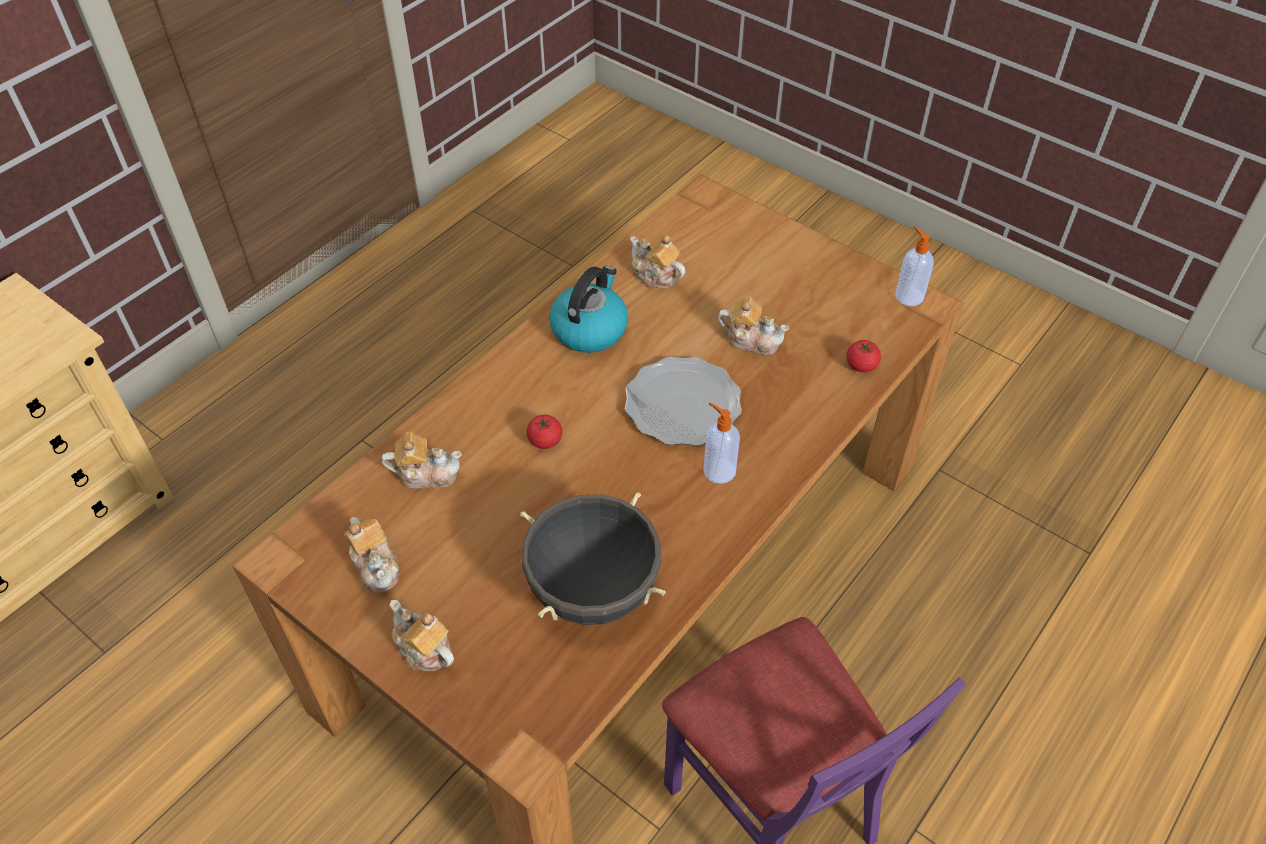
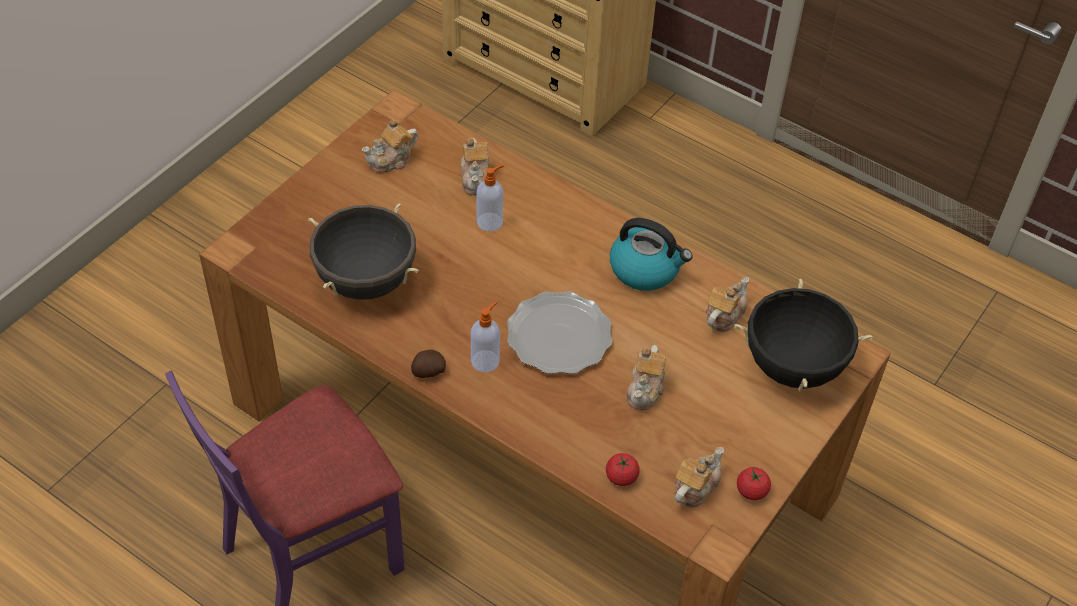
camera: 85 degrees right, 0 degrees up
teapot [389,600,454,671] -> teapot moved to [674,447,724,508]
tomato [527,415,562,449] -> tomato moved to [737,467,771,500]
soap dispenser [895,226,934,306] -> soap dispenser moved to [477,165,504,231]
none -> potato [411,350,446,378]
none -> black cooking pot [734,279,872,391]

